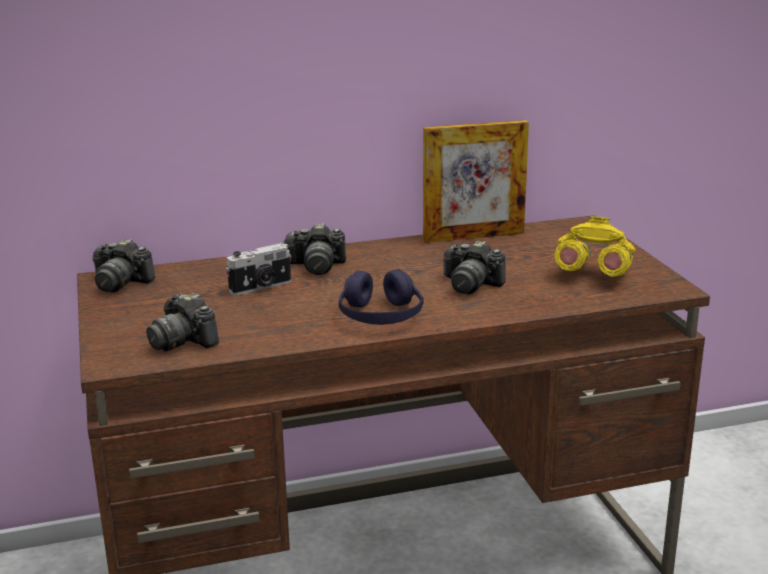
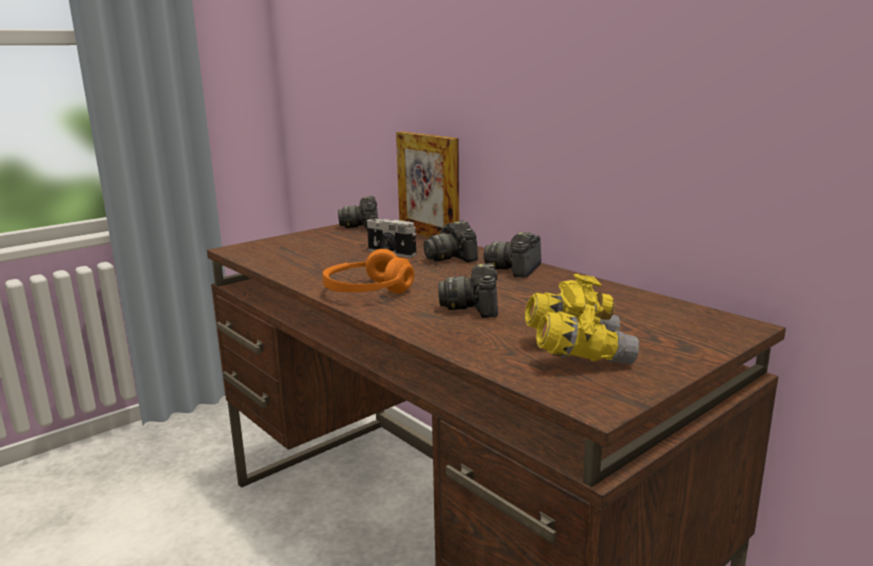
camera: 65 degrees right, 5 degrees down
camera [146,293,219,352] -> camera moved to [484,232,541,278]
purple headphones [339,269,423,325] -> orange headphones [323,249,414,294]
picture frame [423,120,529,243] -> picture frame moved to [396,132,459,237]

